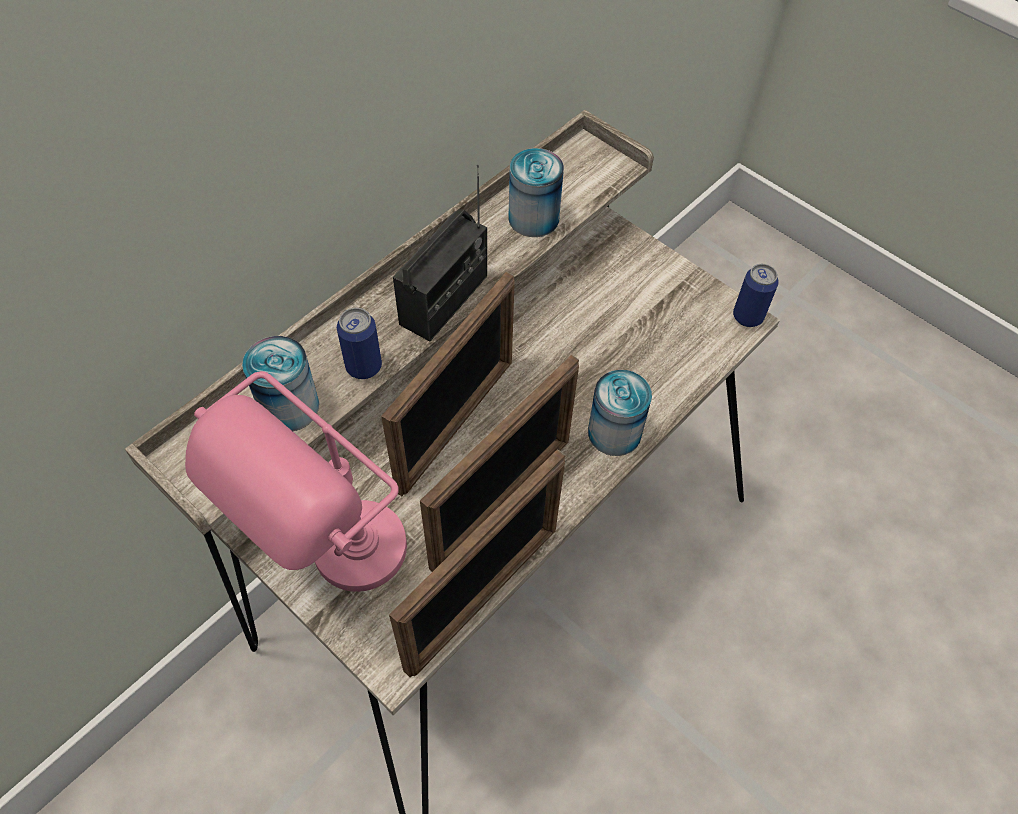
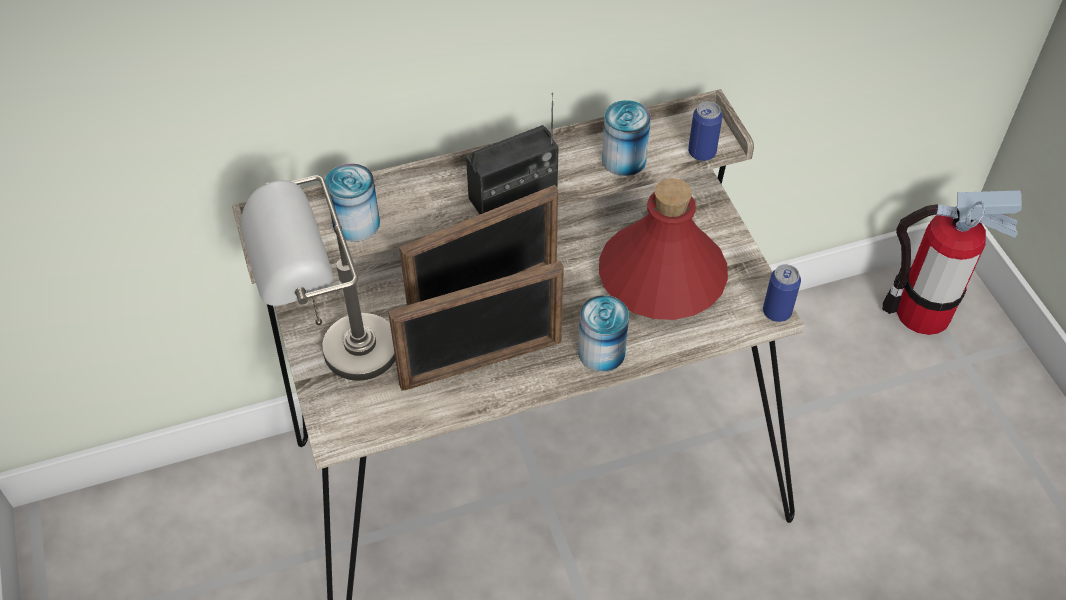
camera: 30 degrees right, 5 degrees down
pink table lamp [185,371,407,592] -> grey table lamp [241,175,395,381]
can [337,308,382,379] -> can moved to [688,101,723,161]
picture frame [389,449,565,677] -> none
none -> red bottle [599,178,728,320]
none -> fire extinguisher [882,190,1022,335]

